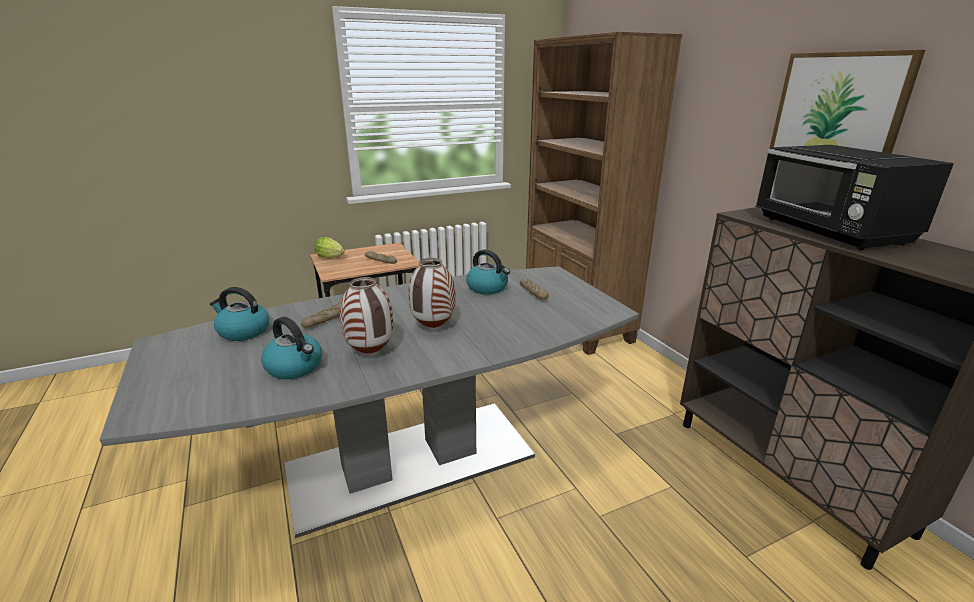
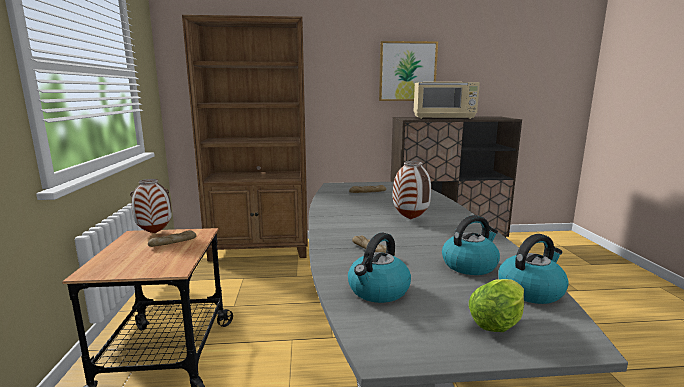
camera: 70 degrees left, 10 degrees down
lettuce [314,237,345,259] -> lettuce moved to [469,279,524,332]
vase [340,277,393,353] -> vase moved to [130,179,172,233]
kettle [466,249,510,294] -> kettle moved to [498,234,569,304]
black microwave [755,145,954,250] -> beige microwave [414,82,480,119]

